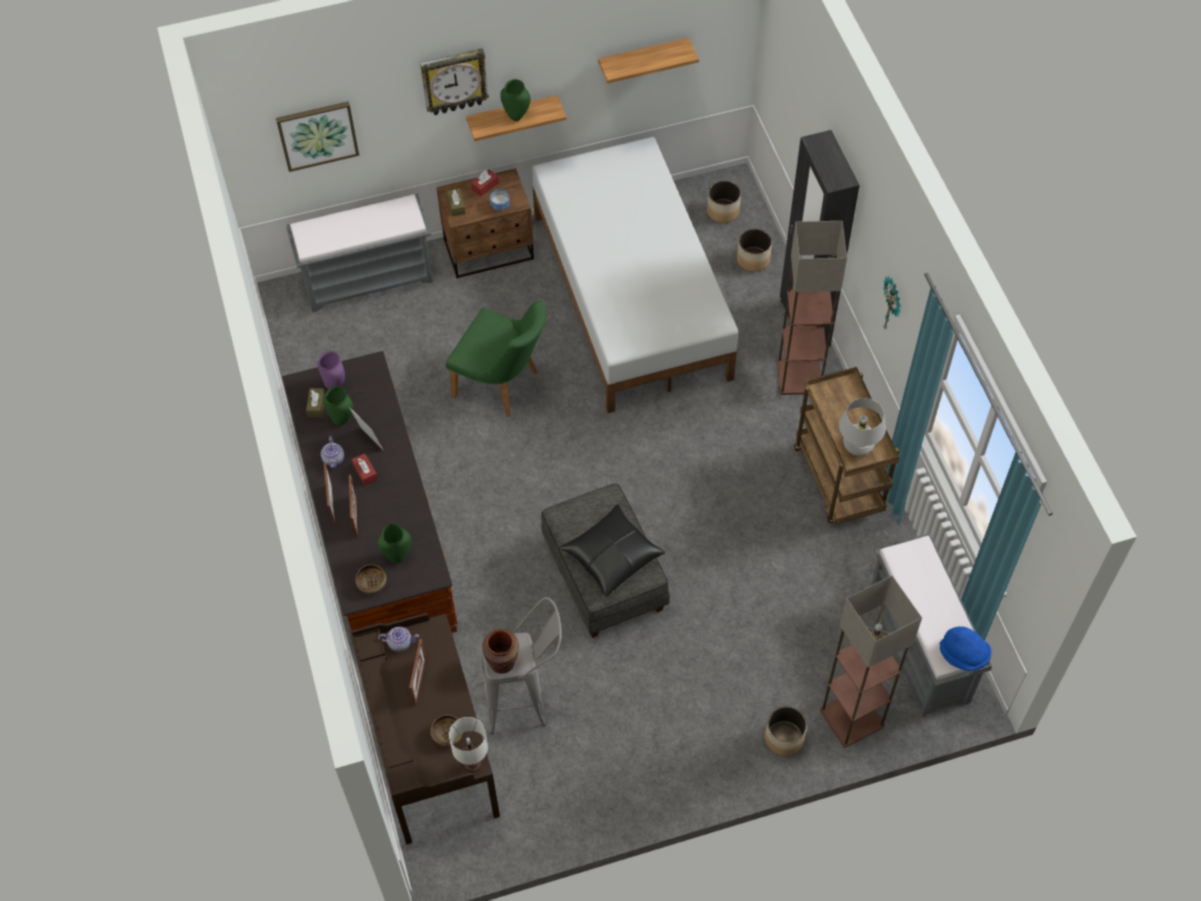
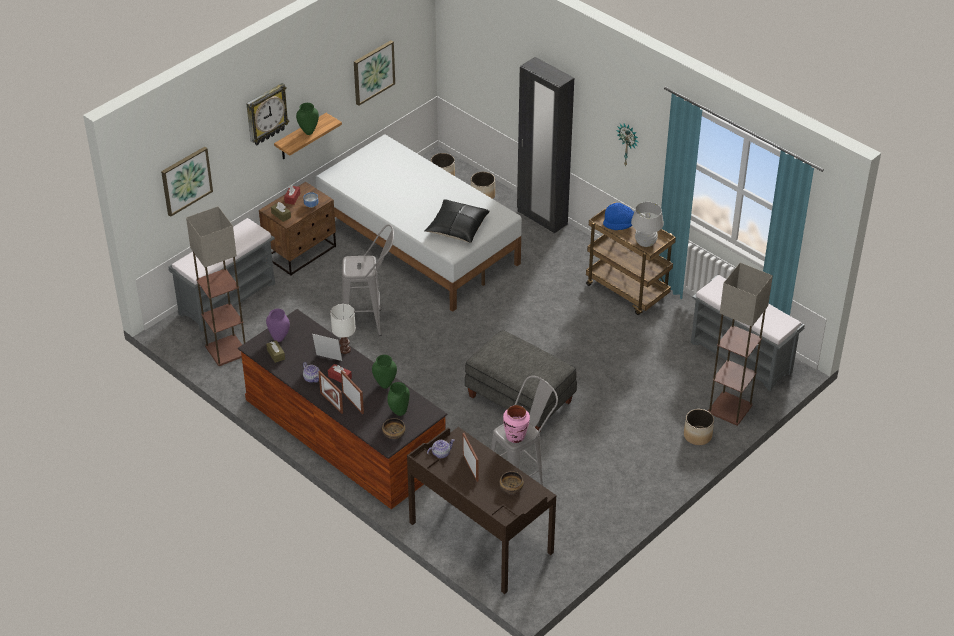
camera: 30 degrees left, 15 degrees down
green vase [323,386,354,425] -> green vase moved to [372,355,397,389]
green chair [445,301,546,417] -> grey stool [342,224,394,336]
white table lamp [449,717,488,772] -> white table lamp moved to [330,304,356,354]
brown vase [482,629,519,674] -> pink vase [503,405,530,443]
black pillow [559,504,665,597] -> black pillow moved to [425,200,490,243]
shelf [598,38,699,84] -> picture [354,40,395,106]
floor lamp [777,221,847,395] -> floor lamp moved to [186,206,245,366]
blue hat [940,626,992,671] -> blue hat moved to [603,203,634,230]

